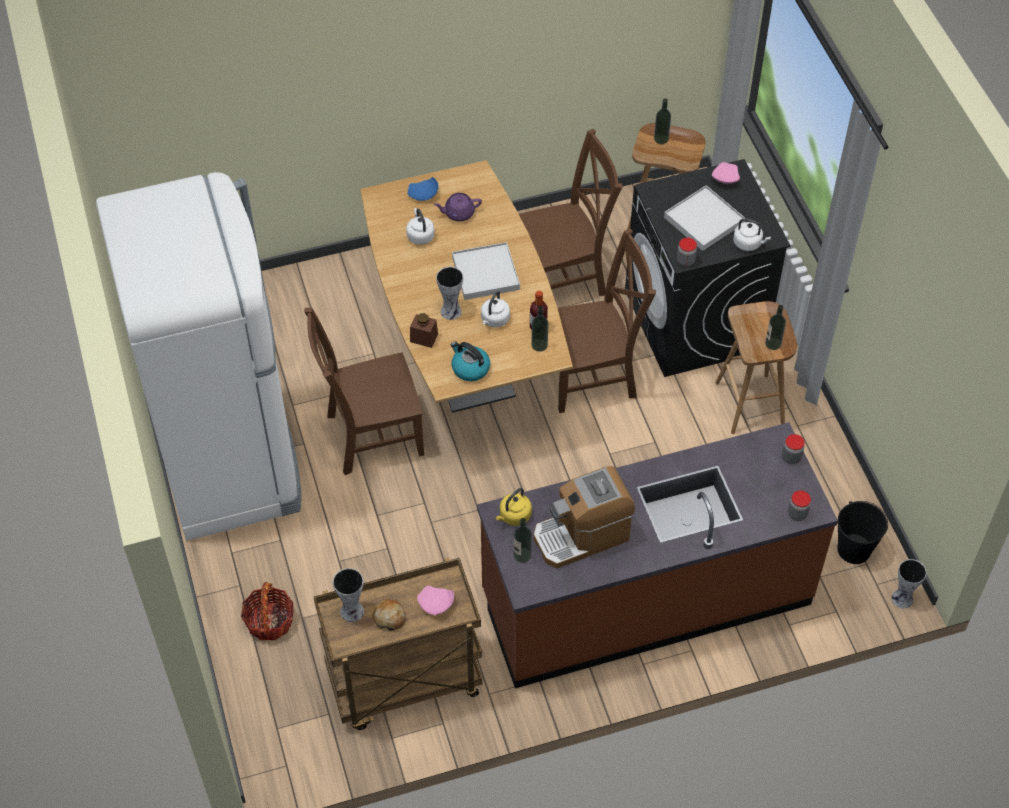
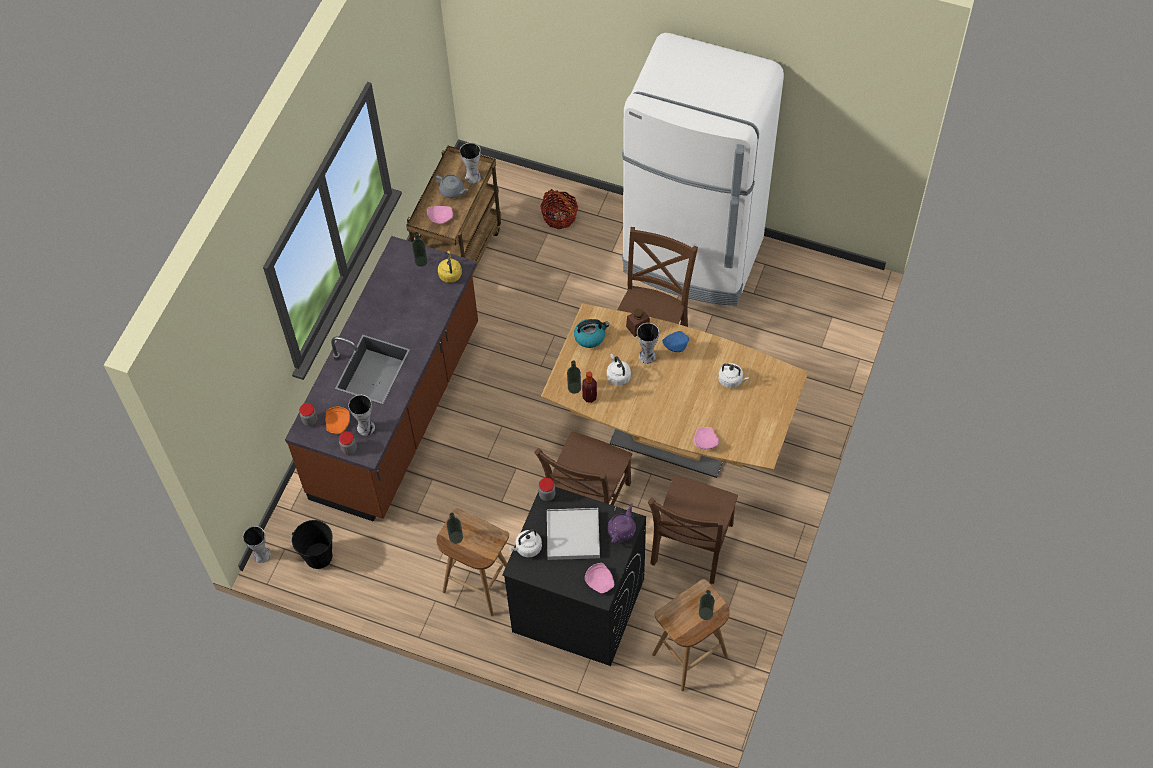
camera: 130 degrees right, 5 degrees up
bread [373,599,406,632] -> grey teapot [435,175,468,198]
blue plate [408,177,438,201] -> blue plate moved to [662,331,689,352]
purple teapot [434,193,482,221] -> purple teapot moved to [608,503,636,543]
white tray [452,242,520,300] -> none
coffee machine [533,466,635,568] -> none
none -> orange plate [325,407,350,434]
none -> vase [348,395,375,436]
none -> pink plate [694,427,720,449]

